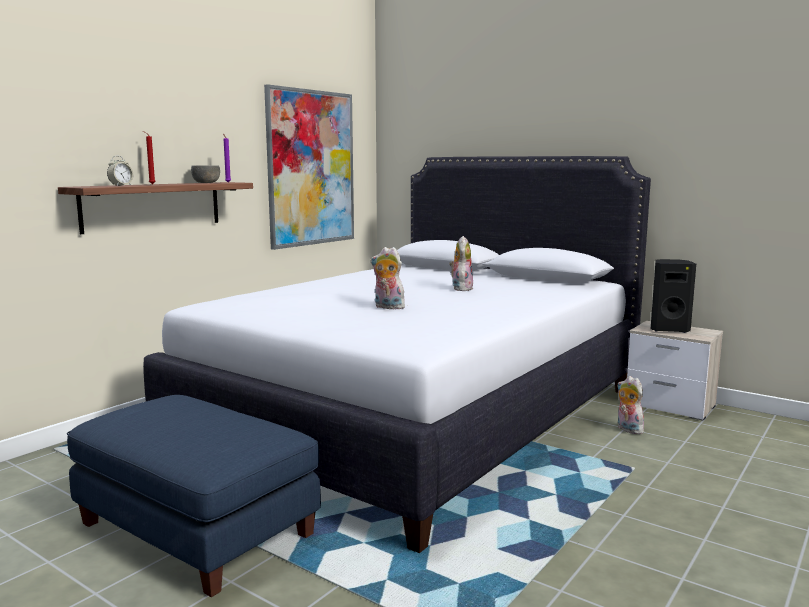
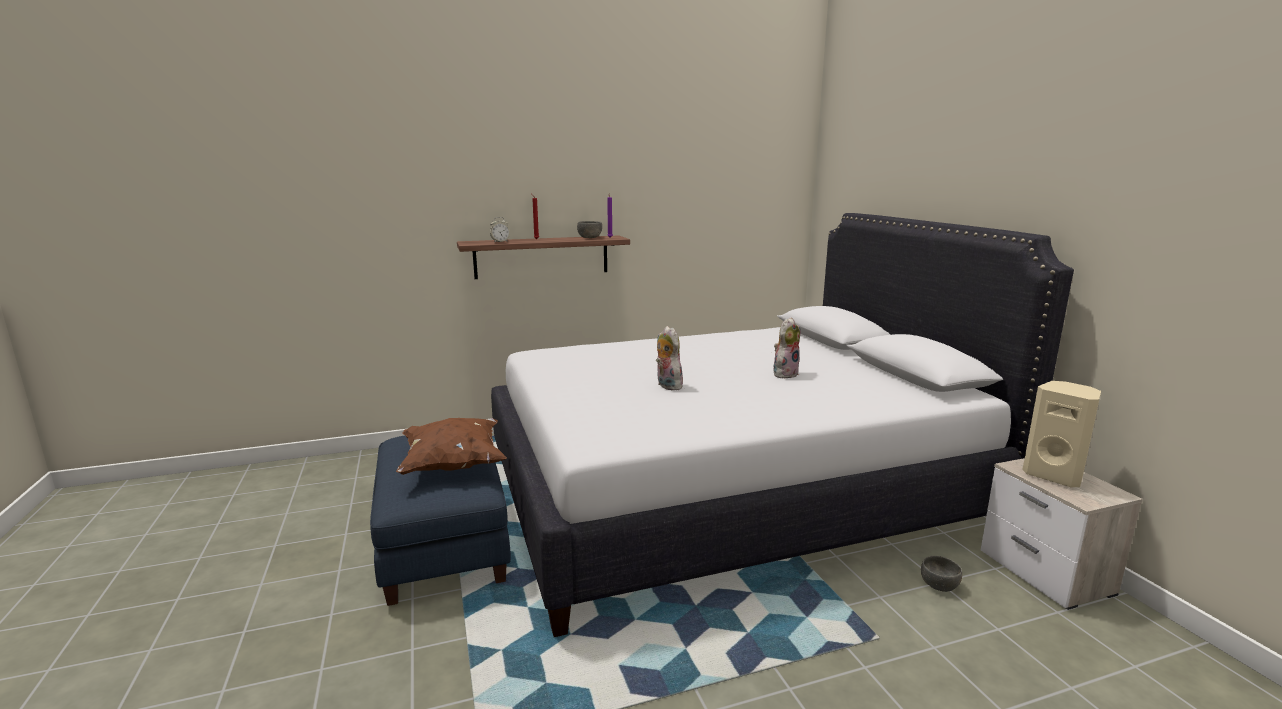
camera: 35 degrees right, 5 degrees up
picture [264,84,354,250] -> none
plush toy [617,376,644,434] -> grey bowl [921,556,962,592]
black speaker [651,259,696,333] -> beige speaker [1022,381,1101,487]
none -> brown pillow [396,418,507,475]

